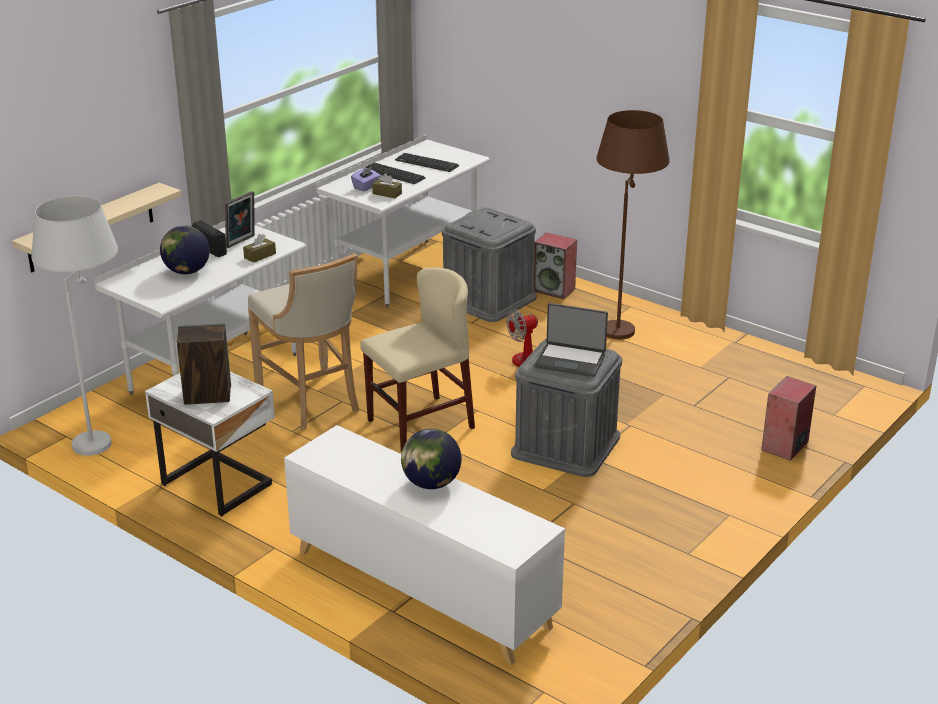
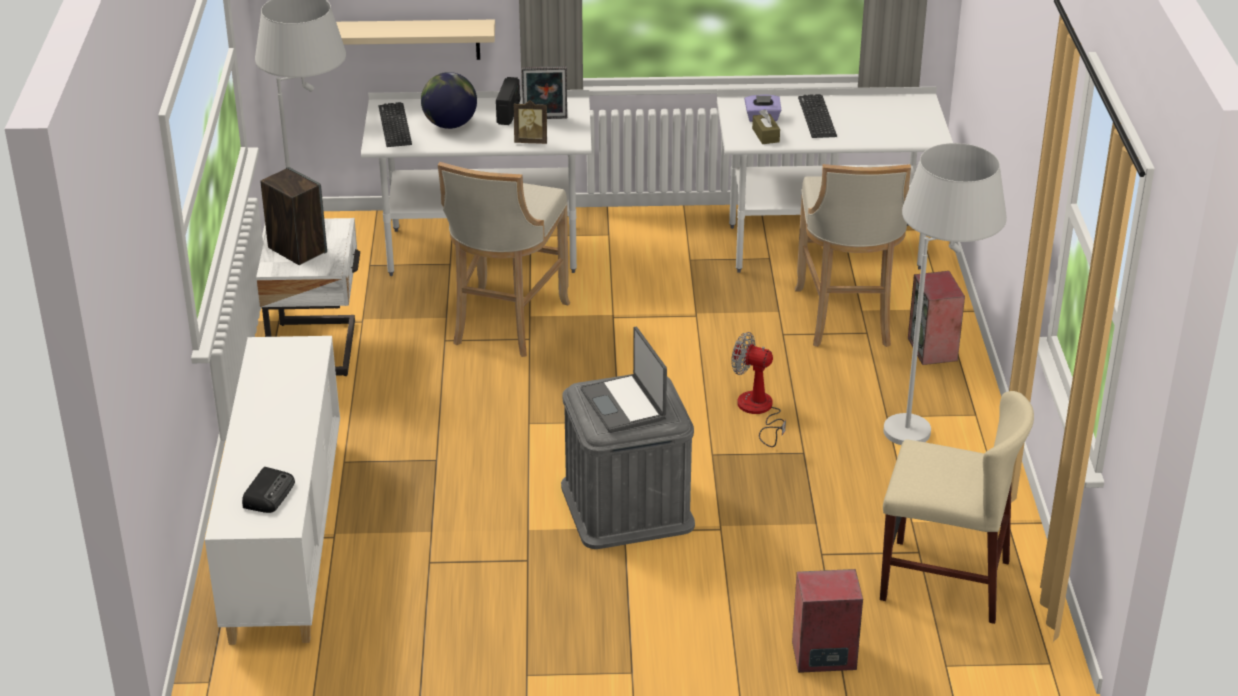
camera: 50 degrees right, 5 degrees up
brown tissue box [243,234,276,263] -> picture frame [514,100,547,144]
beige chair [360,267,475,451] -> beige chair moved to [880,391,1034,624]
keyboard [395,153,459,172] -> keyboard moved to [379,102,412,147]
globe [401,429,462,489] -> none
grey storage box [442,208,537,322] -> beige stool [795,164,911,347]
brown floor lamp [597,110,670,339] -> white floor lamp [883,143,1007,445]
none -> radio [242,467,295,513]

